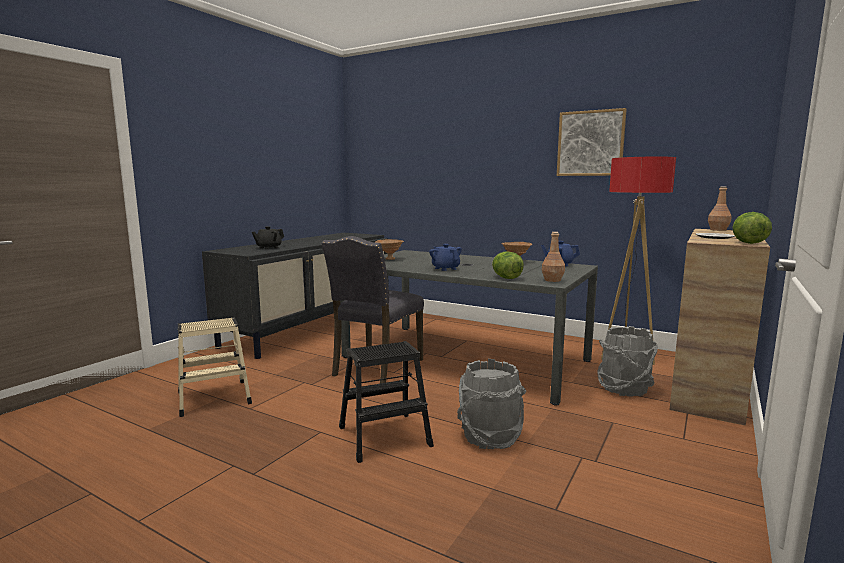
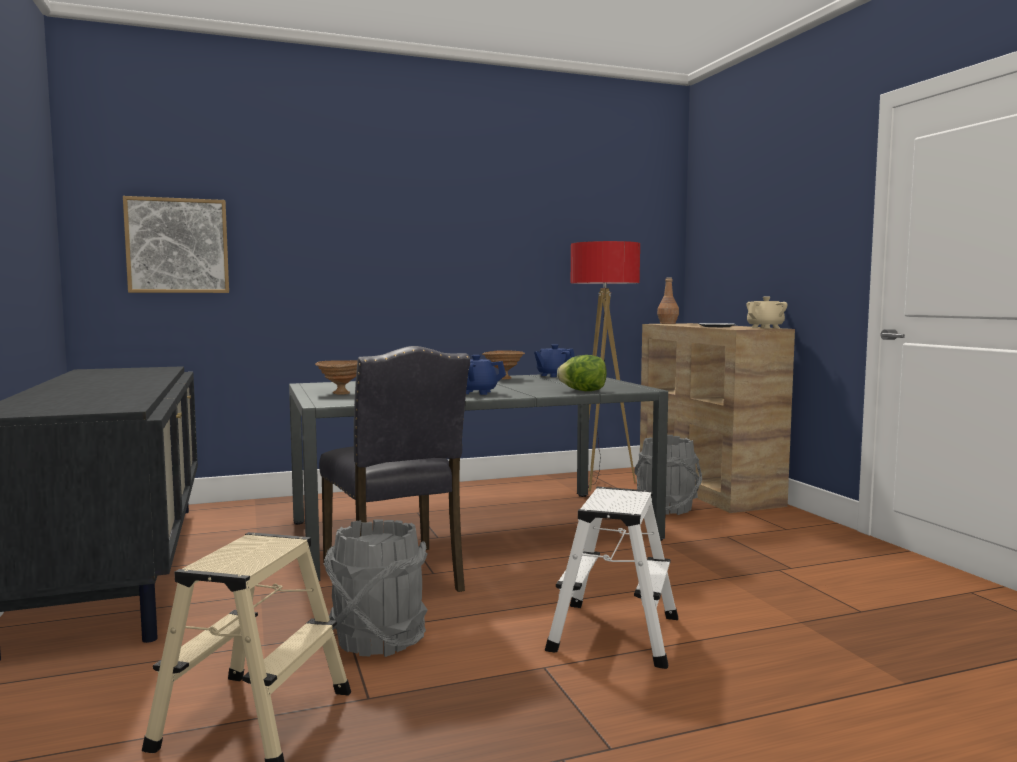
camera: 50 degrees left, 5 degrees down
black teapot [252,226,284,249] -> none
black step ladder [339,341,434,463] -> white step ladder [545,487,678,669]
grey bucket [457,359,526,449] -> grey bucket moved to [324,519,428,657]
brown bottle [542,232,565,282] -> none
picture [557,108,627,176] -> picture moved to [123,196,229,293]
lettuce [732,212,772,244] -> beige teapot [747,296,787,329]

